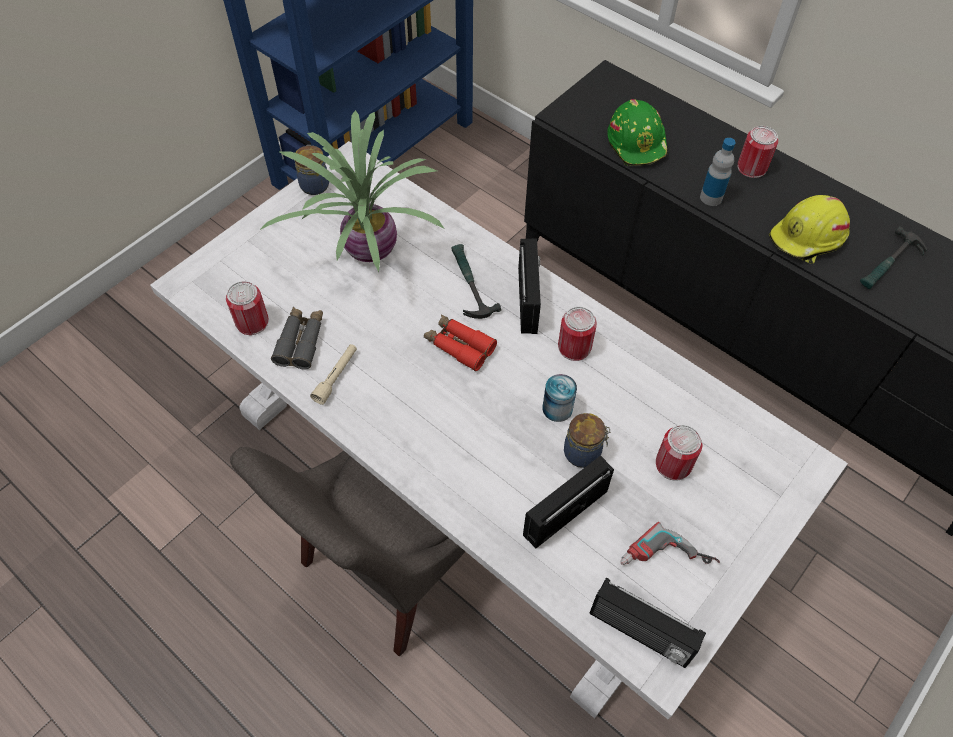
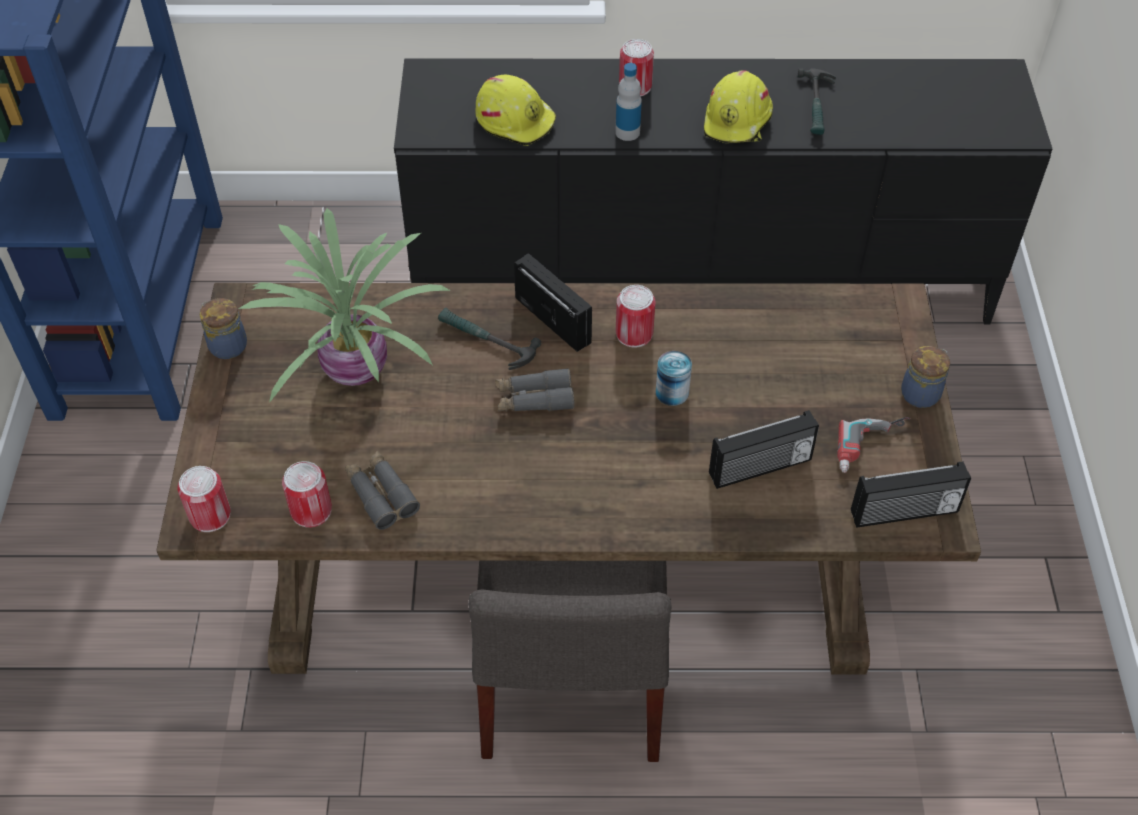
camera: 40 degrees left, 5 degrees down
white dining table [150,141,848,719] -> brown dining table [156,283,981,675]
beige flashlight [310,344,357,405] -> none
red binoculars [424,314,497,371] -> grey binoculars [495,368,574,411]
radio [523,455,614,549] -> radio turned 120 degrees counterclockwise [709,410,819,489]
jar [564,413,610,468] -> jar moved to [901,346,950,408]
green hard hat [607,99,668,166] -> yellow hard hat [475,75,556,146]
can [656,425,702,481] -> can moved to [178,466,230,532]

